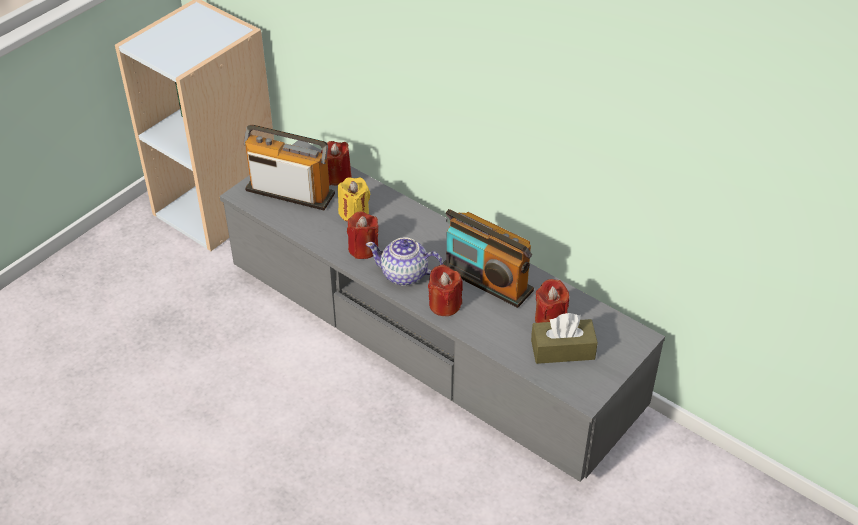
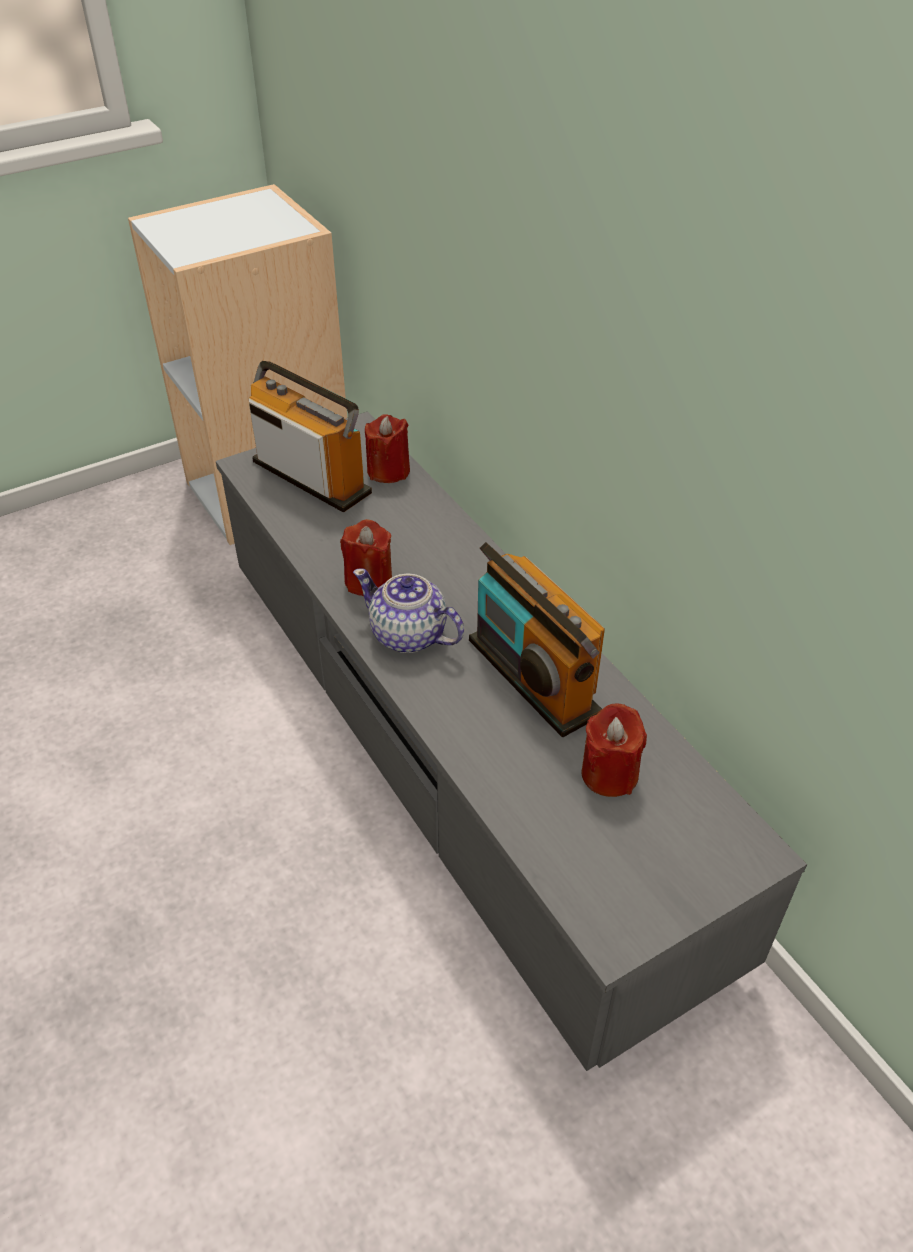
camera: 20 degrees right, 0 degrees up
yellow candle [338,177,370,222] -> none
red candle [428,264,463,316] -> none
brown tissue box [531,313,598,364] -> none

